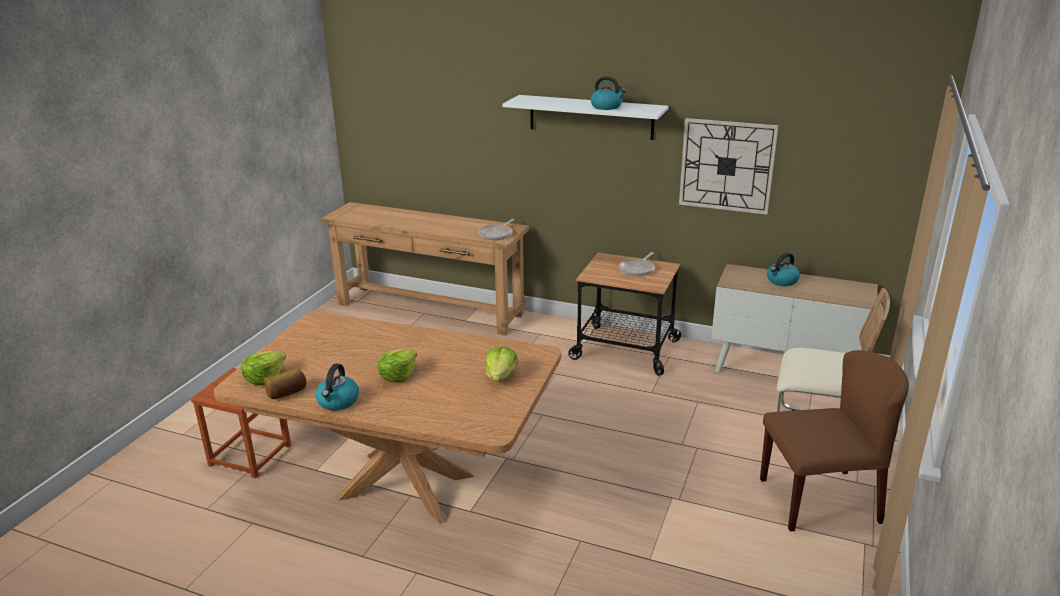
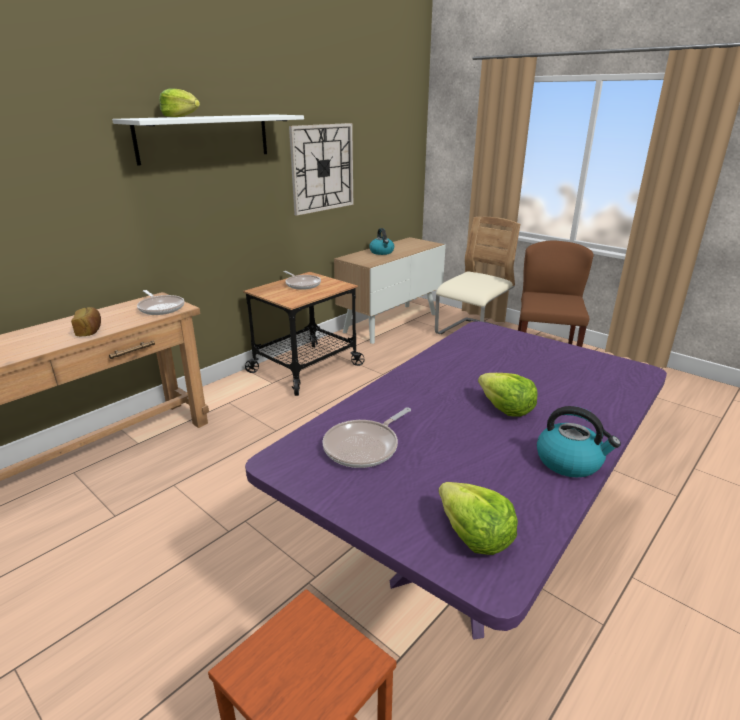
camera: 70 degrees left, 0 degrees up
brown dining table [214,312,561,524] -> purple dining table [245,321,667,640]
bread [264,368,307,399] -> bread moved to [71,307,101,336]
lettuce [485,346,518,381] -> lettuce moved to [159,88,200,117]
kettle [591,76,626,110] -> none
none -> frying pan [323,407,411,468]

